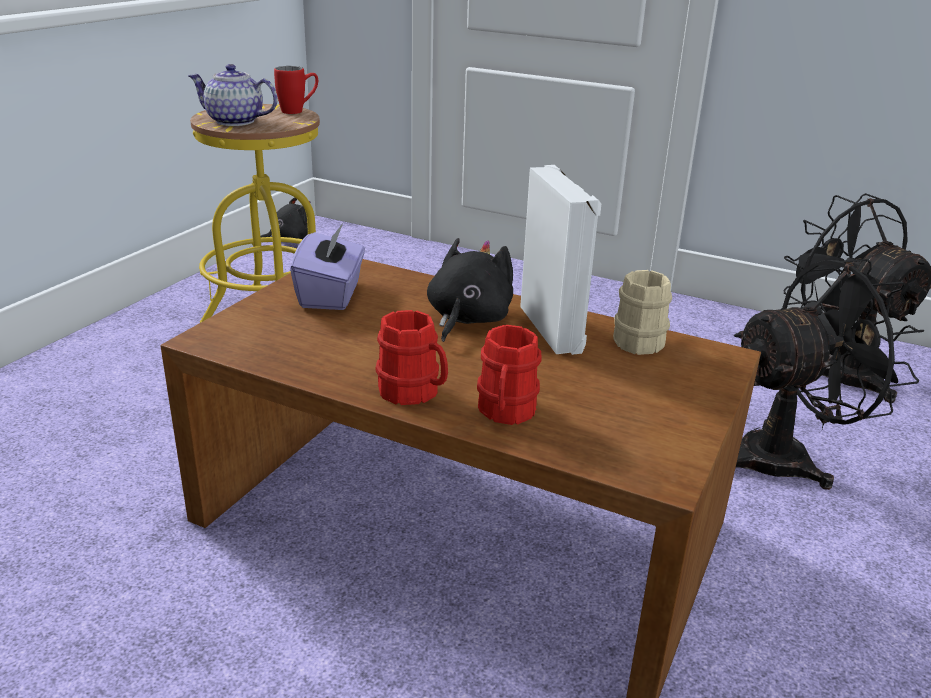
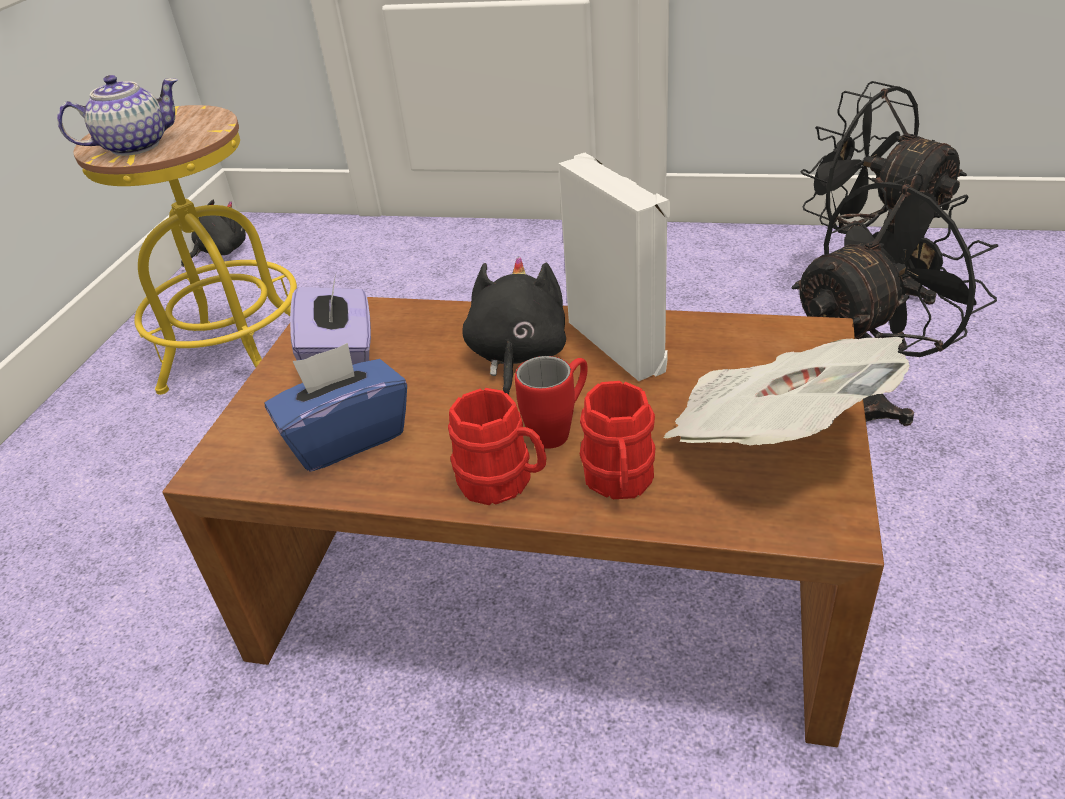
camera: 10 degrees left, 10 degrees up
teapot [188,64,278,126] -> teapot turned 150 degrees clockwise [57,75,178,156]
red mug [274,66,318,114] -> red mug moved to [515,356,588,449]
beige mug [613,270,672,355] -> none
none -> blue tissue box [264,343,407,472]
none -> newspaper [663,337,910,445]

